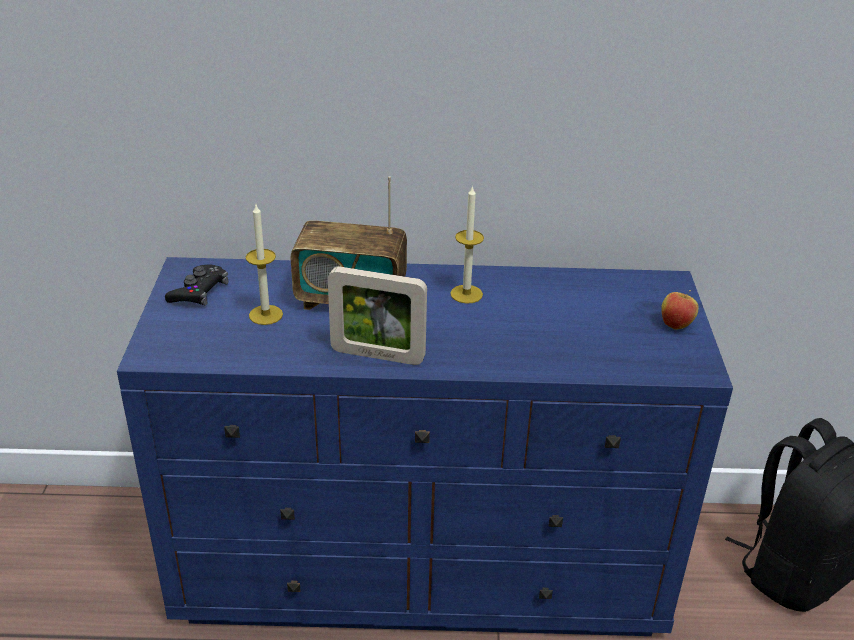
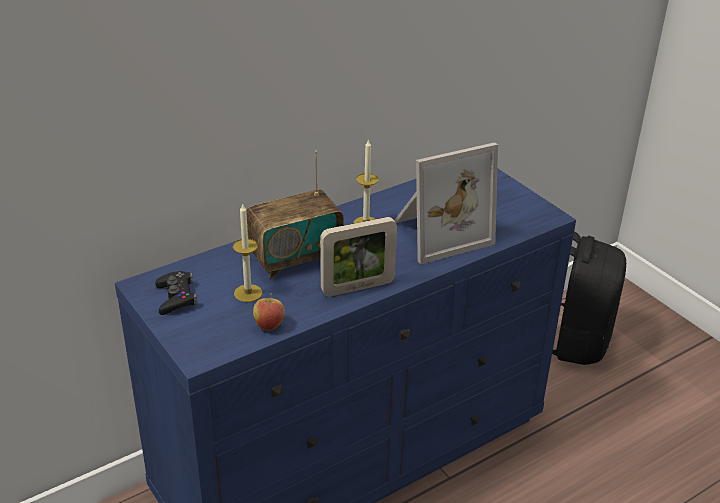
camera: 35 degrees left, 0 degrees up
apple [661,290,699,330] -> apple moved to [253,293,285,331]
none -> picture frame [394,142,498,264]

